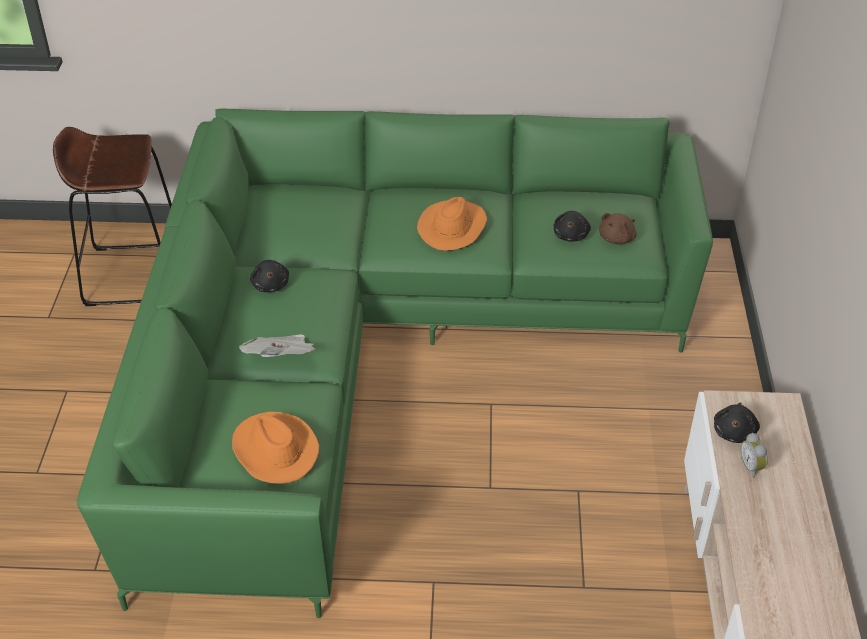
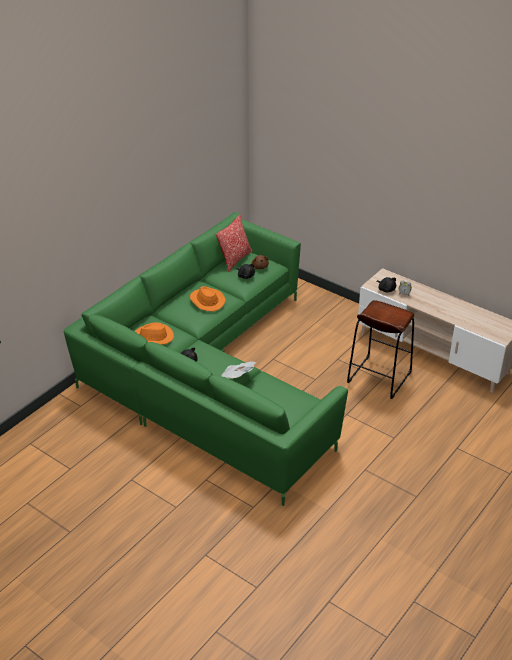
camera: 55 degrees left, 5 degrees down
brown stool [53,127,172,306] -> brown stool moved to [347,300,414,399]
orange hat [232,412,319,484] -> orange hat moved to [134,322,174,345]
none -> pillow [216,215,252,272]

